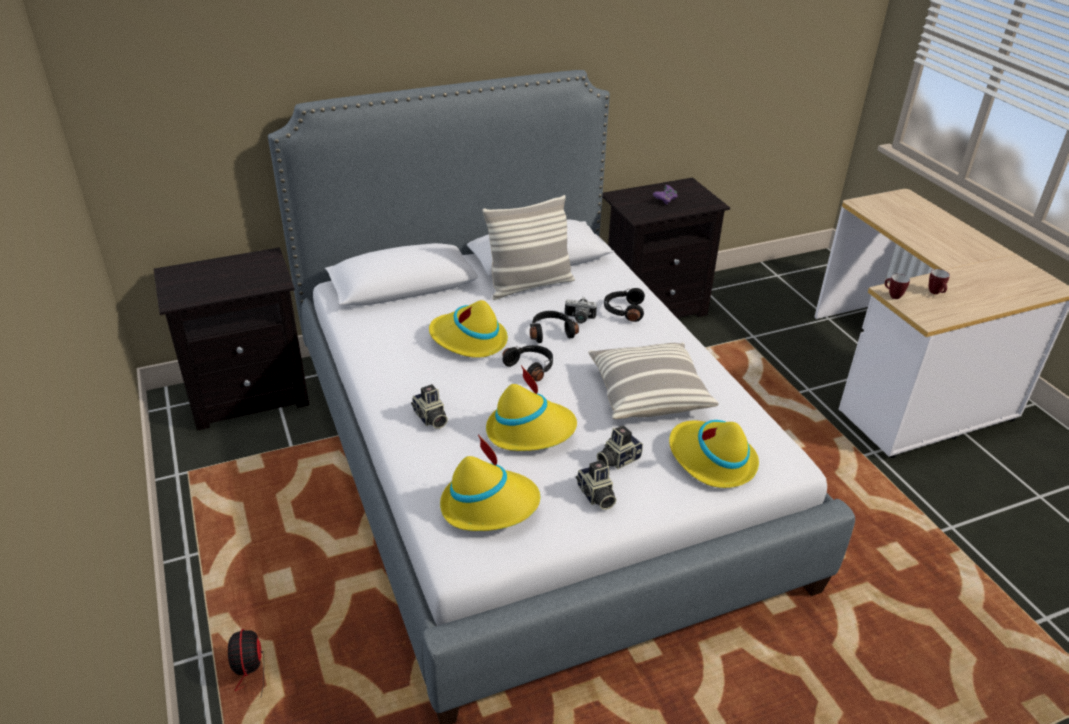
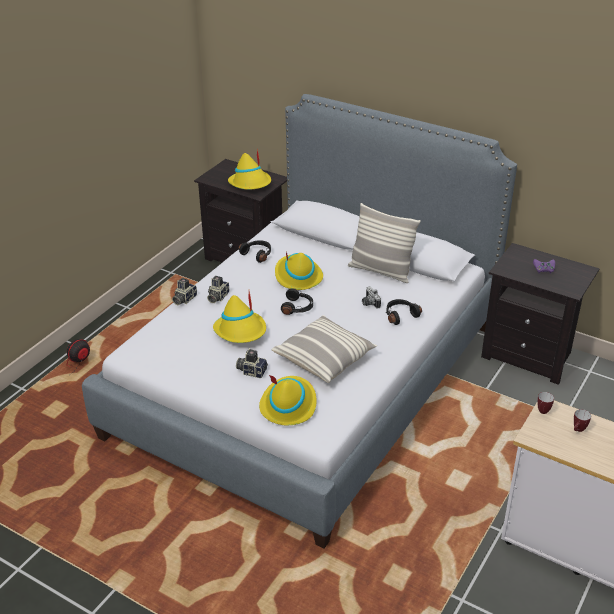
camera: 55 degrees right, 0 degrees up
yellow hat [440,434,540,531] -> yellow hat moved to [228,149,271,190]
black headphones [530,311,579,343] -> black headphones moved to [239,240,271,263]
camera [576,460,616,510] -> camera moved to [172,278,197,305]

